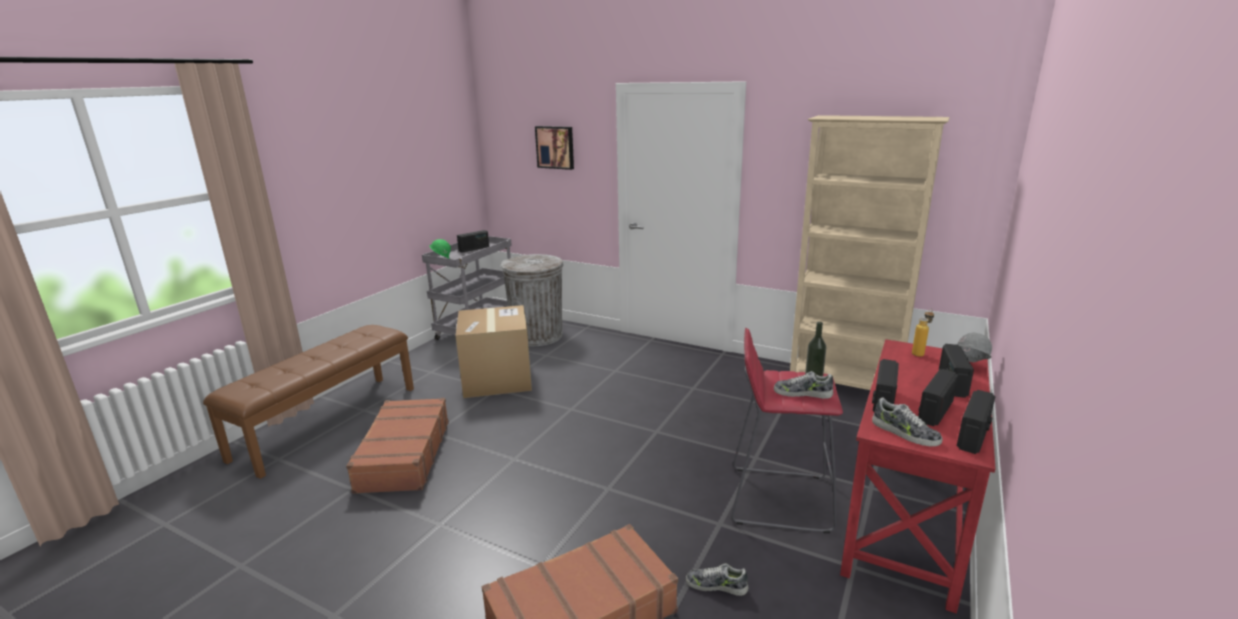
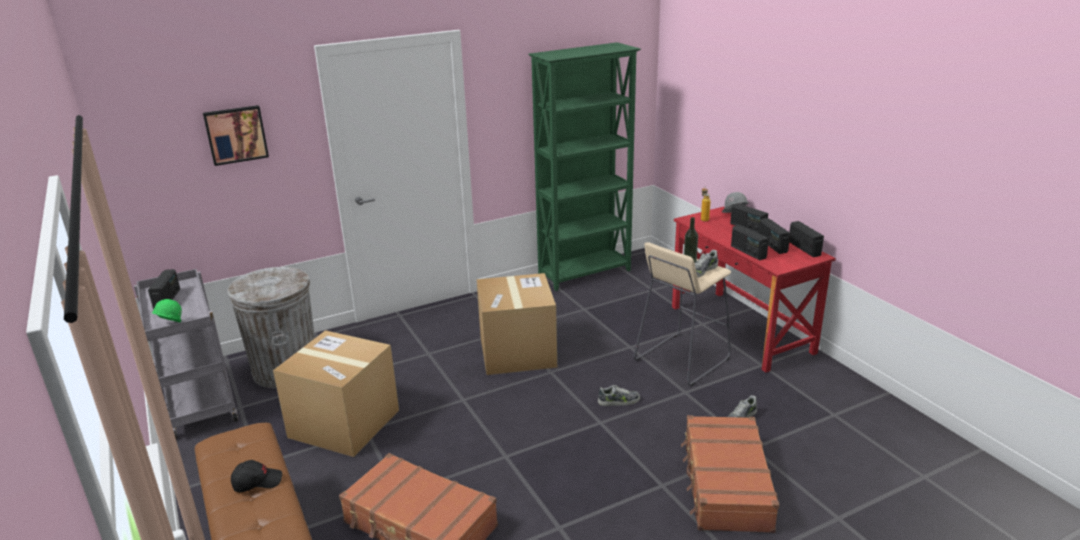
camera: 55 degrees left, 5 degrees up
red stool [731,328,843,533] -> beige stool [633,242,731,386]
beige bookcase [790,115,950,390] -> green bookcase [528,42,641,291]
shoe [872,398,942,446] -> shoe moved to [598,385,640,406]
none -> black cap [231,460,282,492]
none -> cardboard box [477,273,557,375]

